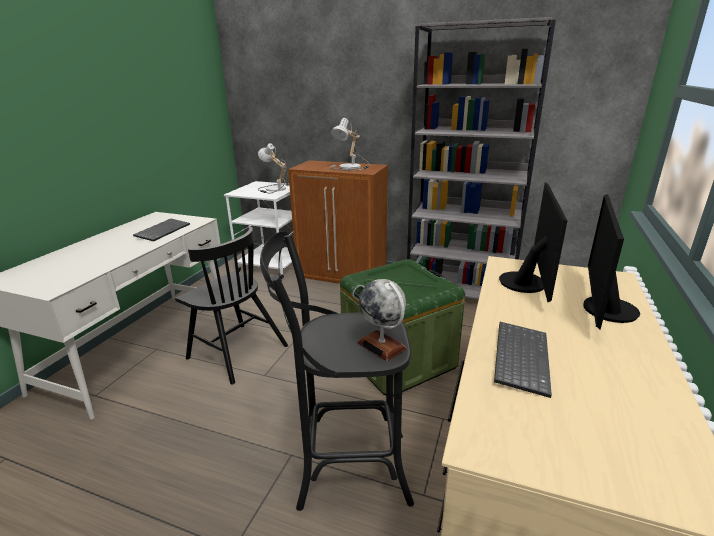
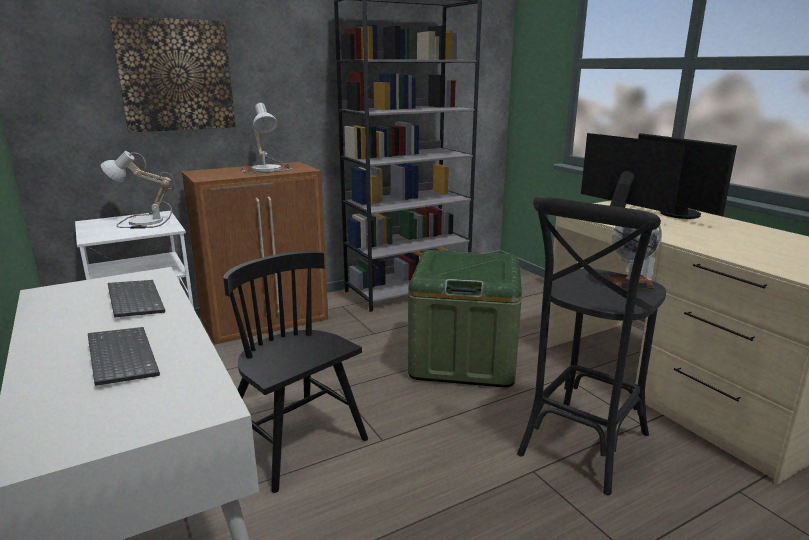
camera: 50 degrees left, 5 degrees down
black chair [175,227,288,385] -> black chair turned 120 degrees counterclockwise [223,251,368,493]
keyboard [494,322,552,398] -> keyboard moved to [88,327,160,386]
none -> picture [109,17,235,132]

